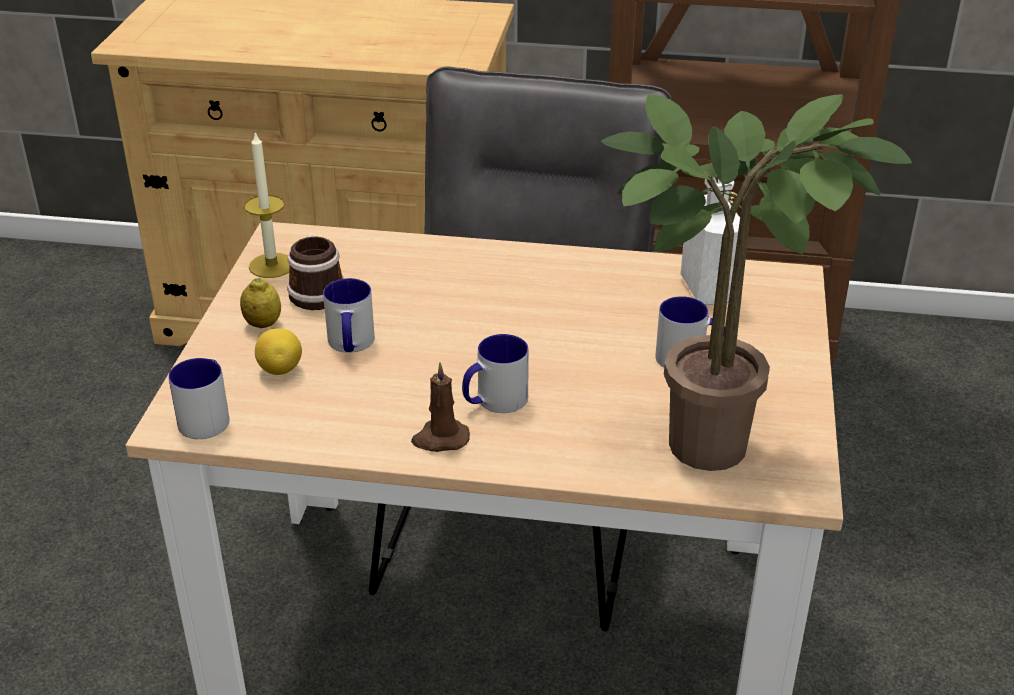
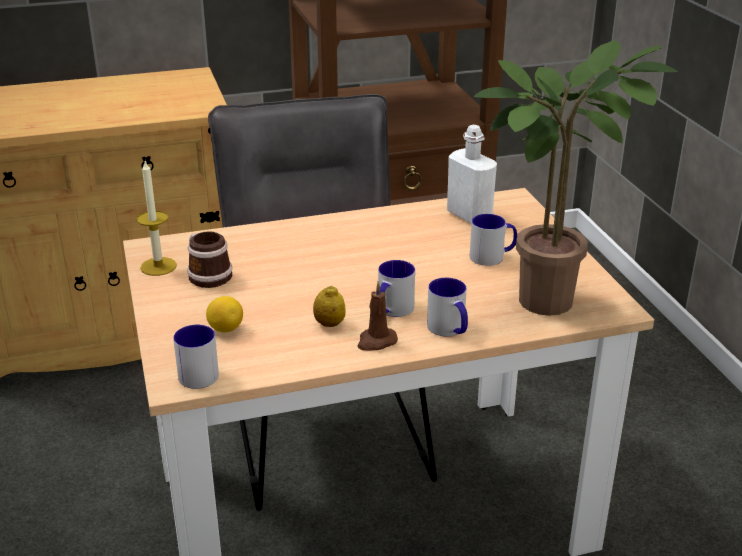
camera: 25 degrees left, 5 degrees down
lemon [240,278,281,328] -> lemon moved to [313,285,346,327]
mug [323,278,375,353] -> mug moved to [427,278,468,337]

